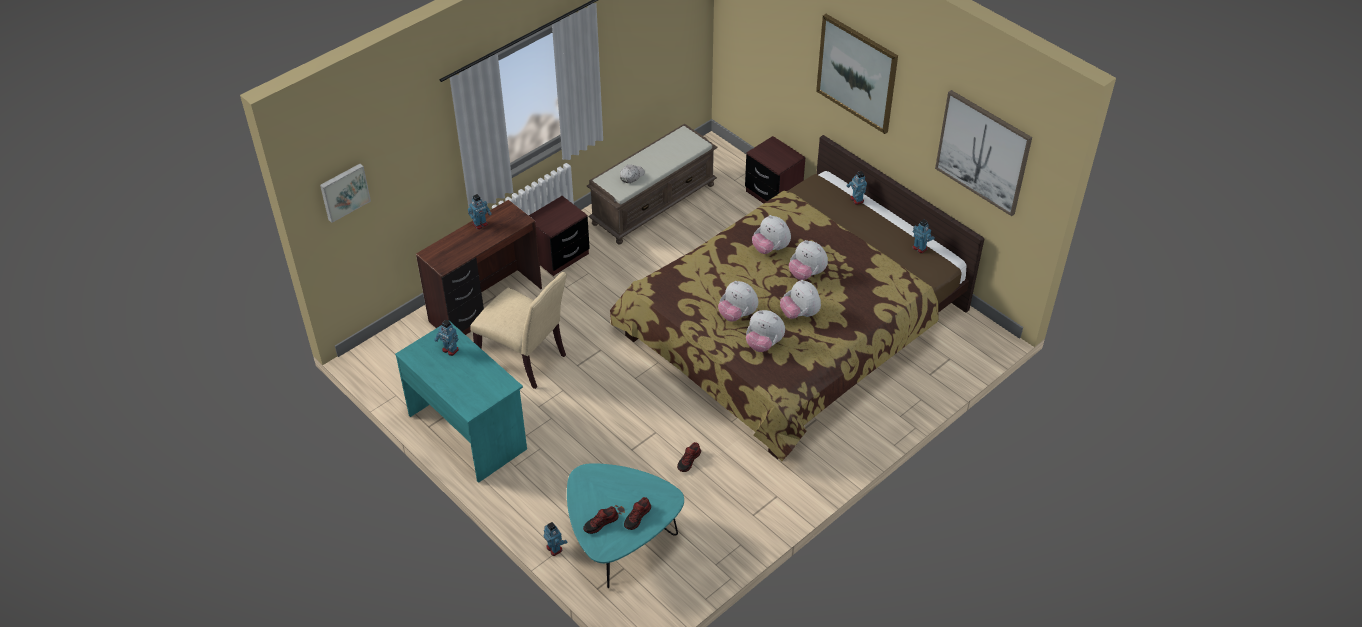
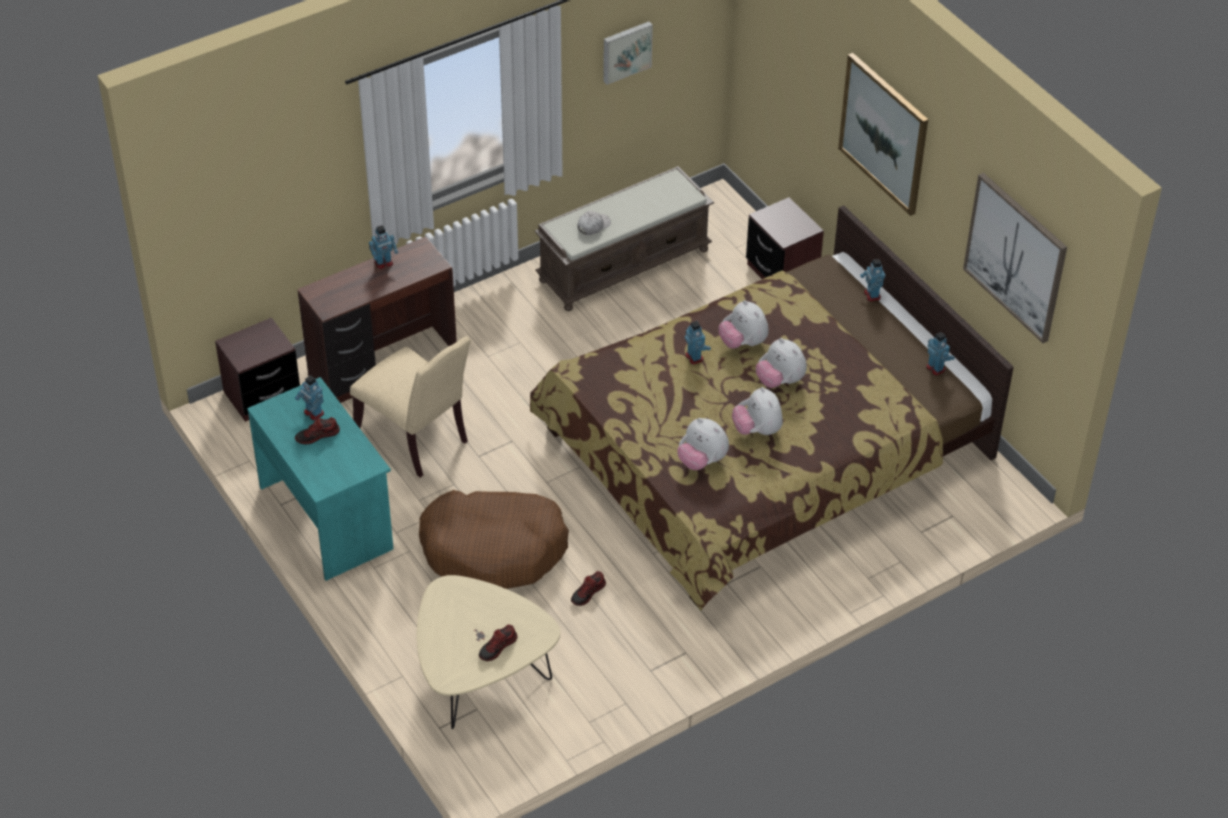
camera: 10 degrees right, 0 degrees up
picture [320,164,371,223] -> picture moved to [603,21,653,85]
brown nightstand [529,196,590,276] -> brown nightstand moved to [215,318,300,422]
toy robot [544,522,567,556] -> toy robot moved to [685,321,711,365]
turquoise coffee table [567,463,684,588] -> beige coffee table [417,575,560,729]
shoe [583,506,619,534] -> shoe moved to [295,417,340,444]
plush toy [718,281,758,322] -> none
none -> brown dog bed [419,490,569,589]

